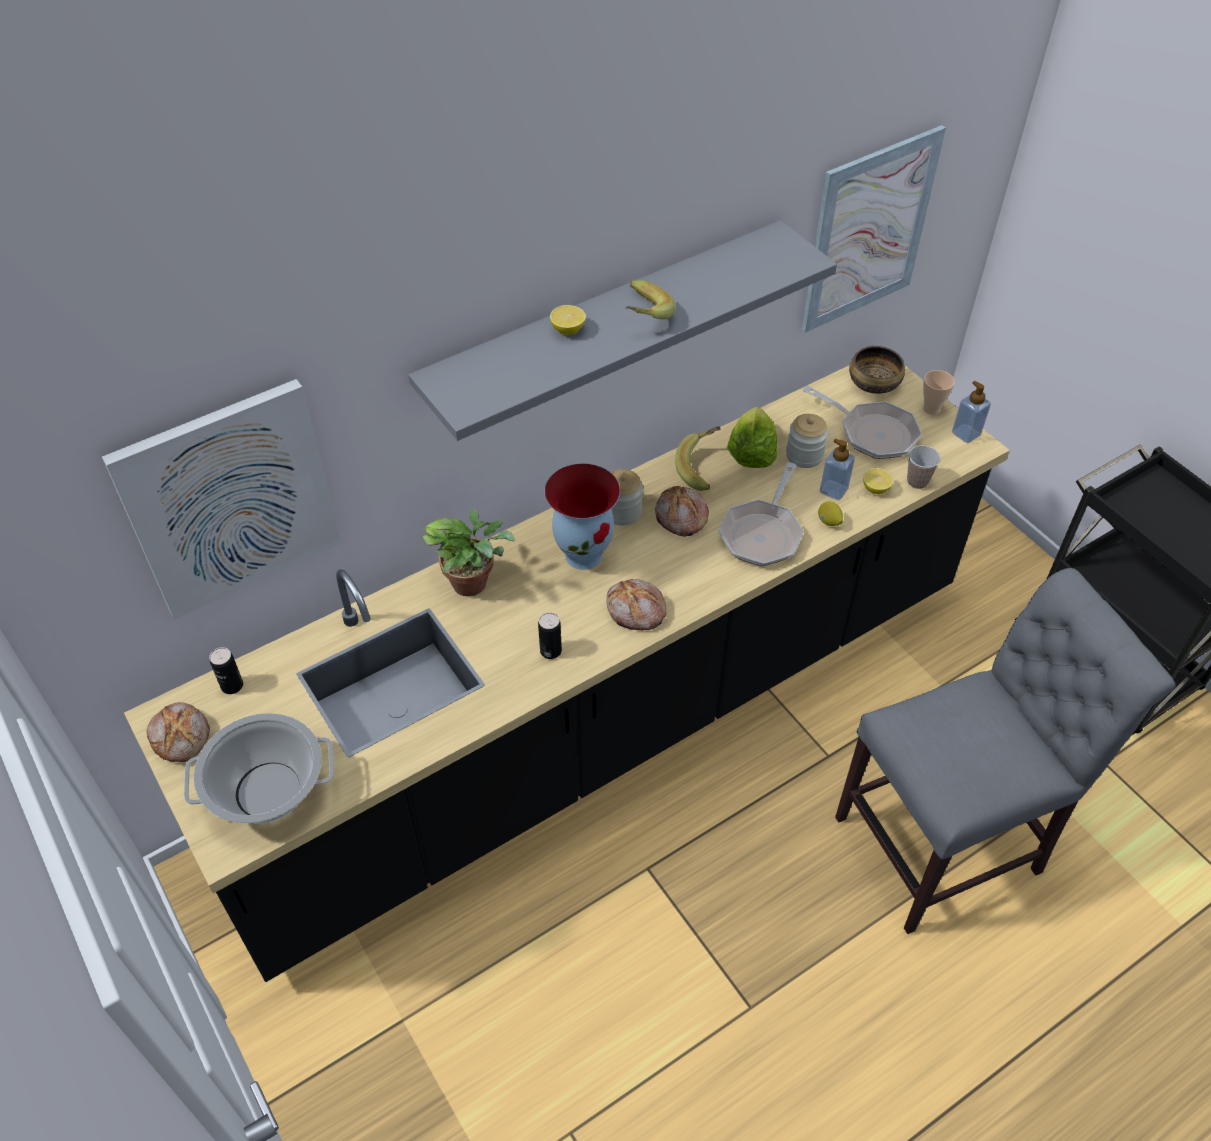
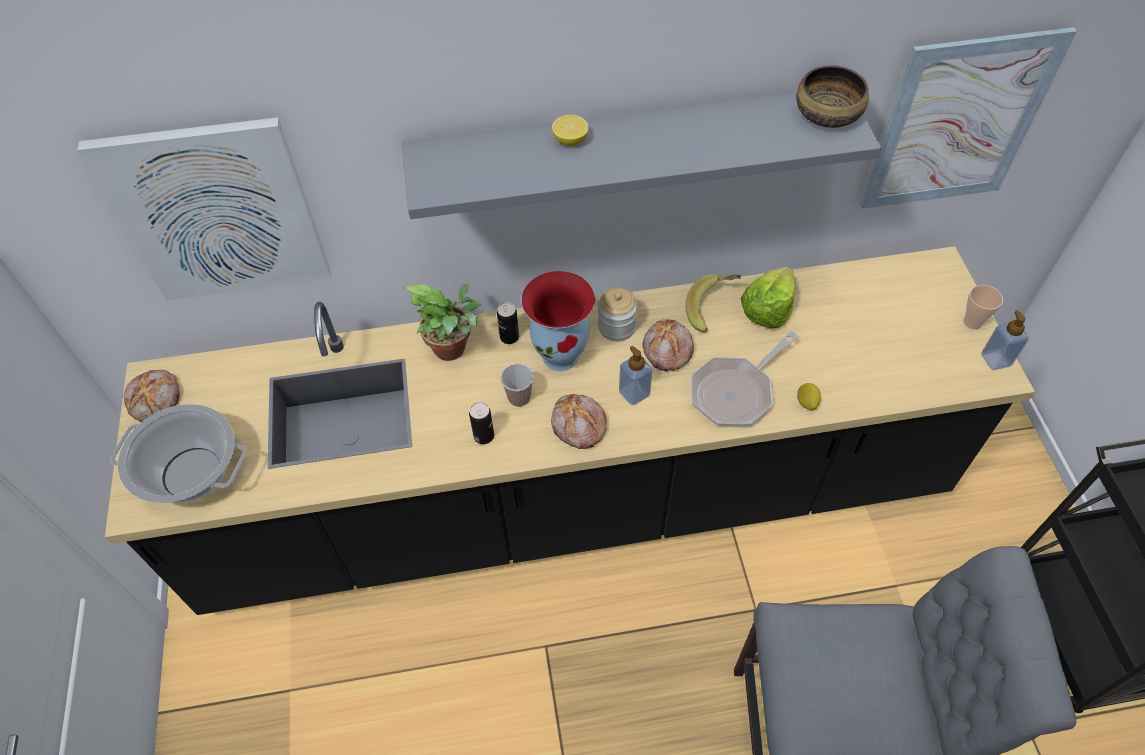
camera: 25 degrees right, 5 degrees up
can [209,647,243,694] -> can moved to [497,302,519,344]
banana [625,280,675,319] -> none
jar [786,414,828,468] -> none
frying pan [803,385,922,459] -> none
soap dispenser [820,439,855,500] -> soap dispenser moved to [619,346,652,405]
bowl [849,346,905,394] -> bowl moved to [796,65,869,128]
lemon [863,468,894,494] -> none
cup [907,445,941,489] -> cup moved to [500,364,534,407]

